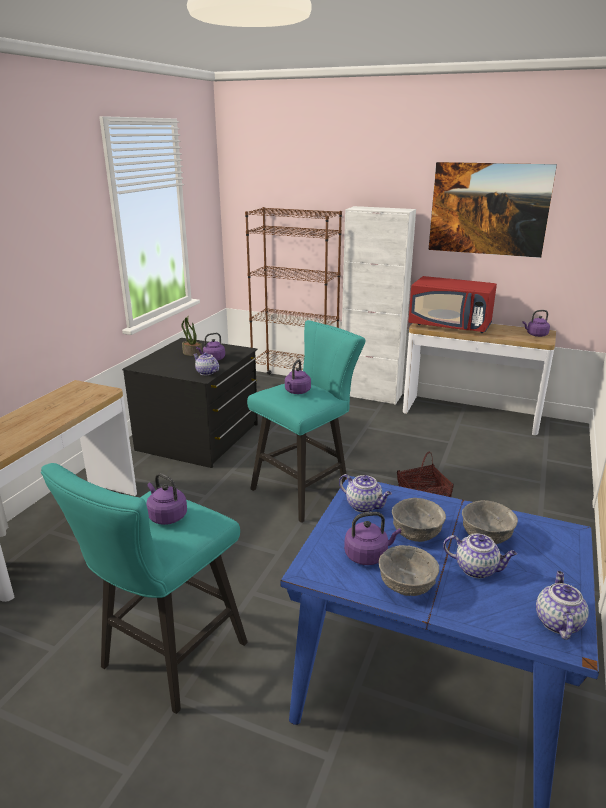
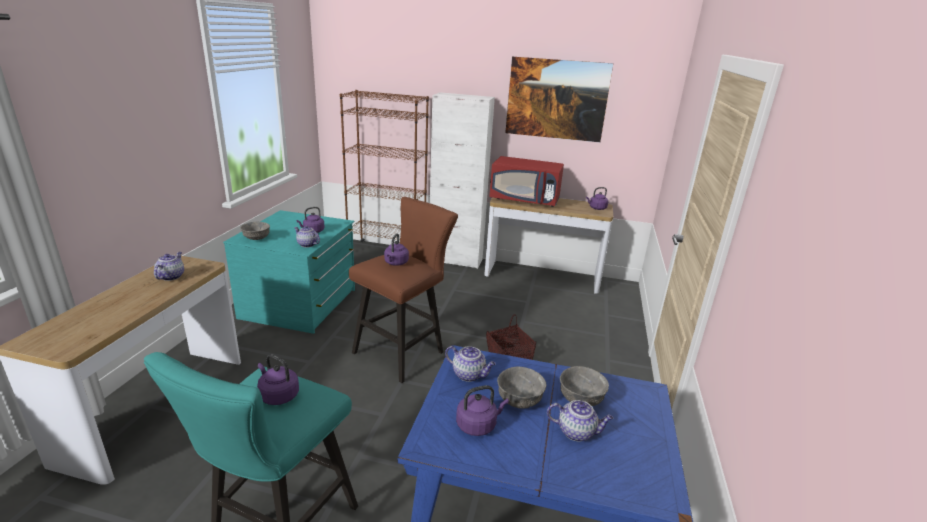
camera: 10 degrees left, 0 degrees up
black dresser [122,338,258,468] -> turquoise dresser [223,210,355,334]
potted plant [181,316,202,356] -> none
turquoise stool [247,320,365,523] -> brown stool [349,197,458,383]
grey bowl [379,545,439,596] -> grey bowl moved to [240,222,270,240]
teapot [536,571,589,640] -> teapot moved to [154,252,184,281]

